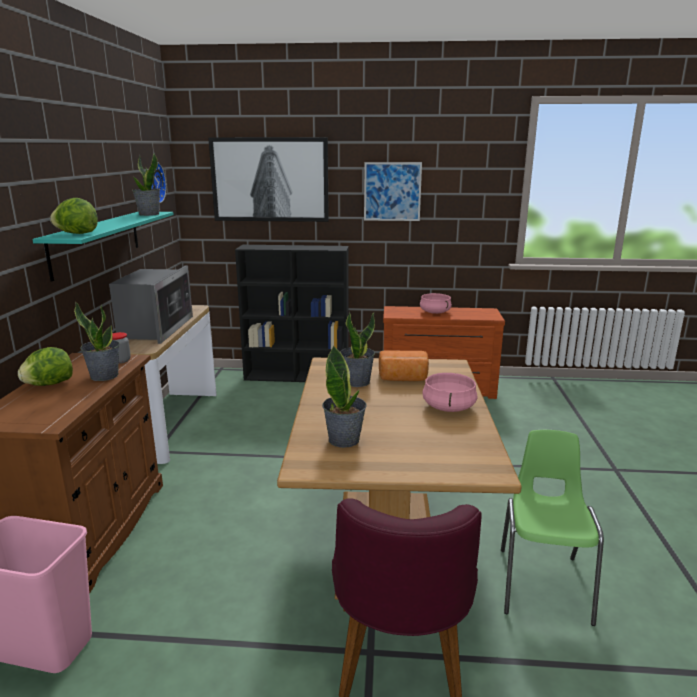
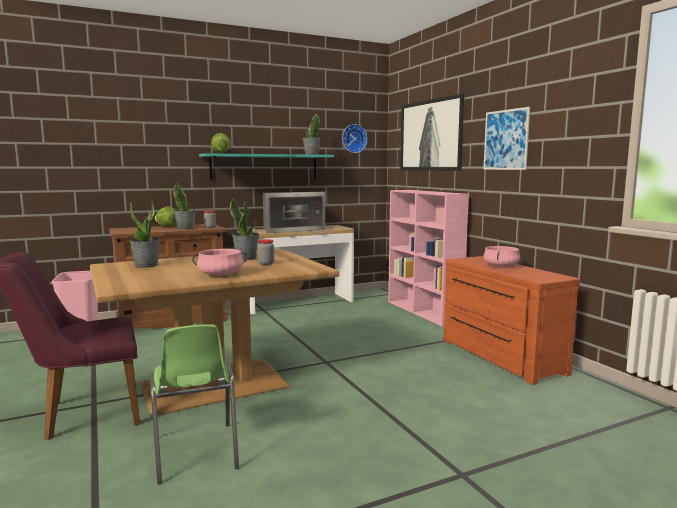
camera: 60 degrees right, 10 degrees down
black bookcase [235,245,349,382] -> pink bookcase [388,190,469,326]
bread [379,350,429,381] -> jar [257,239,274,265]
green chair [501,430,604,626] -> green chair turned 90 degrees clockwise [149,324,239,484]

